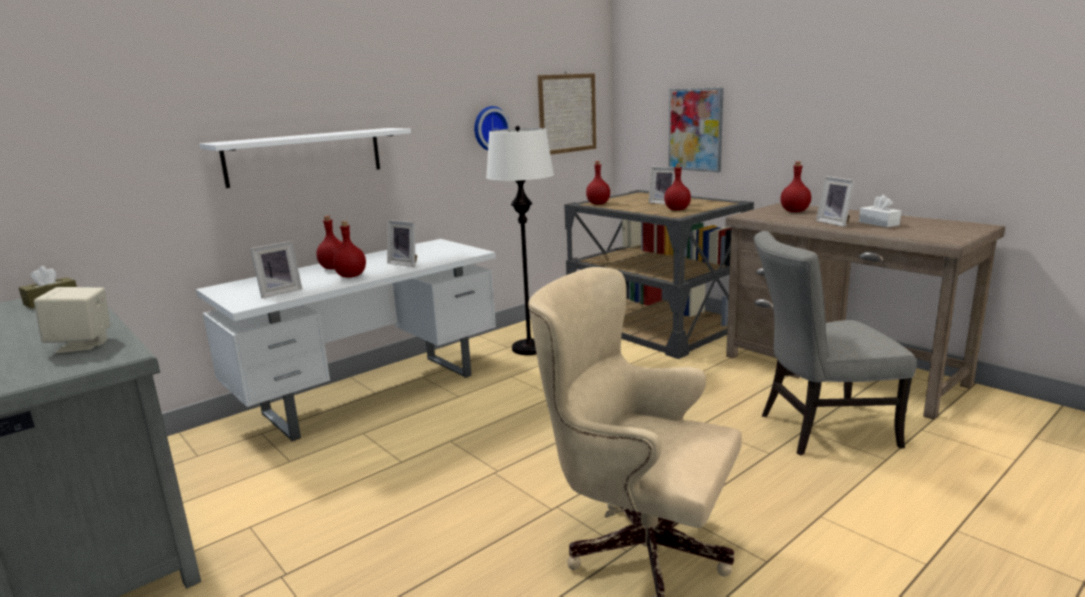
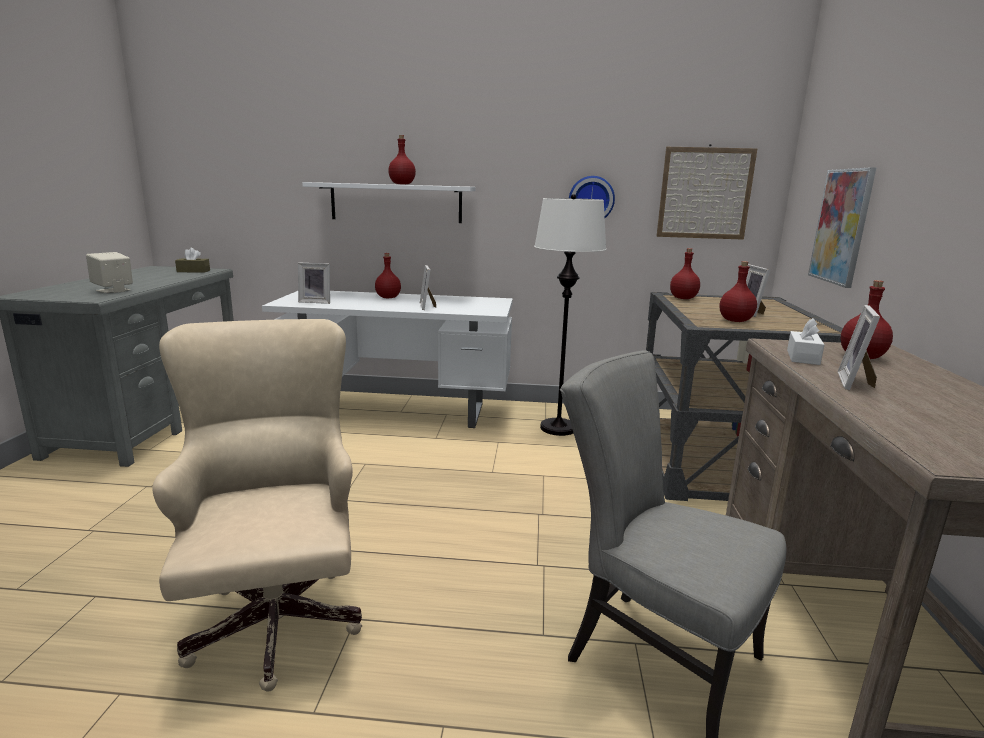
camera: 45 degrees right, 0 degrees up
red bottle [333,221,366,278] -> red bottle moved to [388,135,416,185]
white tissue box [859,195,901,227] -> white tissue box moved to [787,318,824,365]

